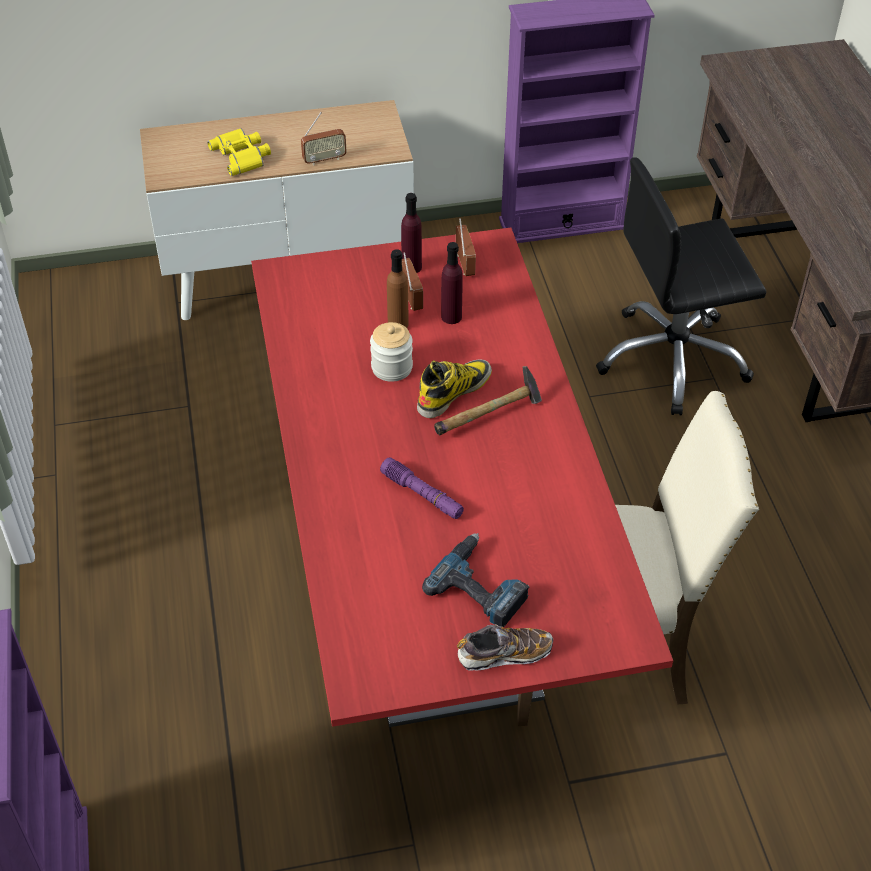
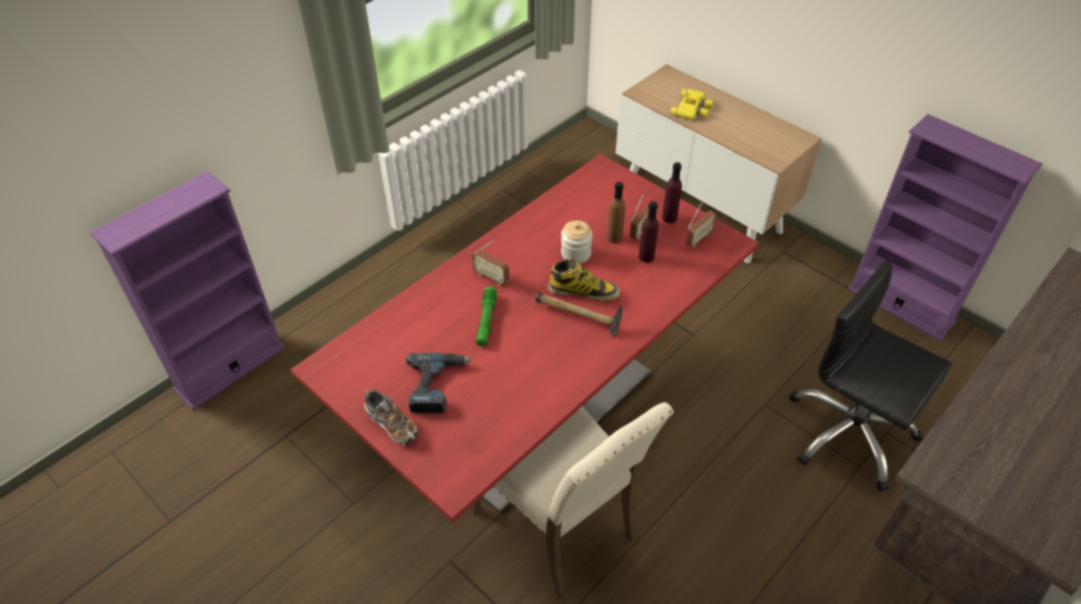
camera: 55 degrees right, 0 degrees up
radio [301,112,347,166] -> radio moved to [472,240,509,285]
purple flashlight [380,457,464,519] -> green flashlight [476,286,497,346]

